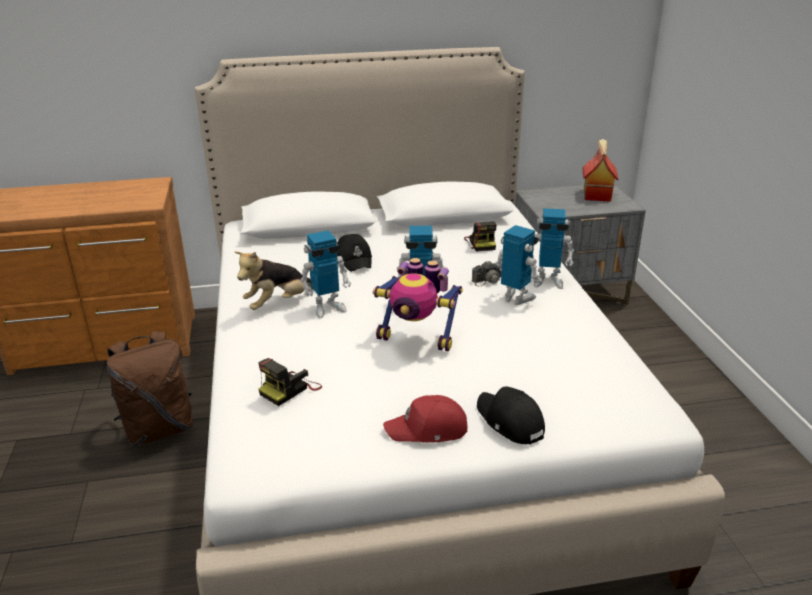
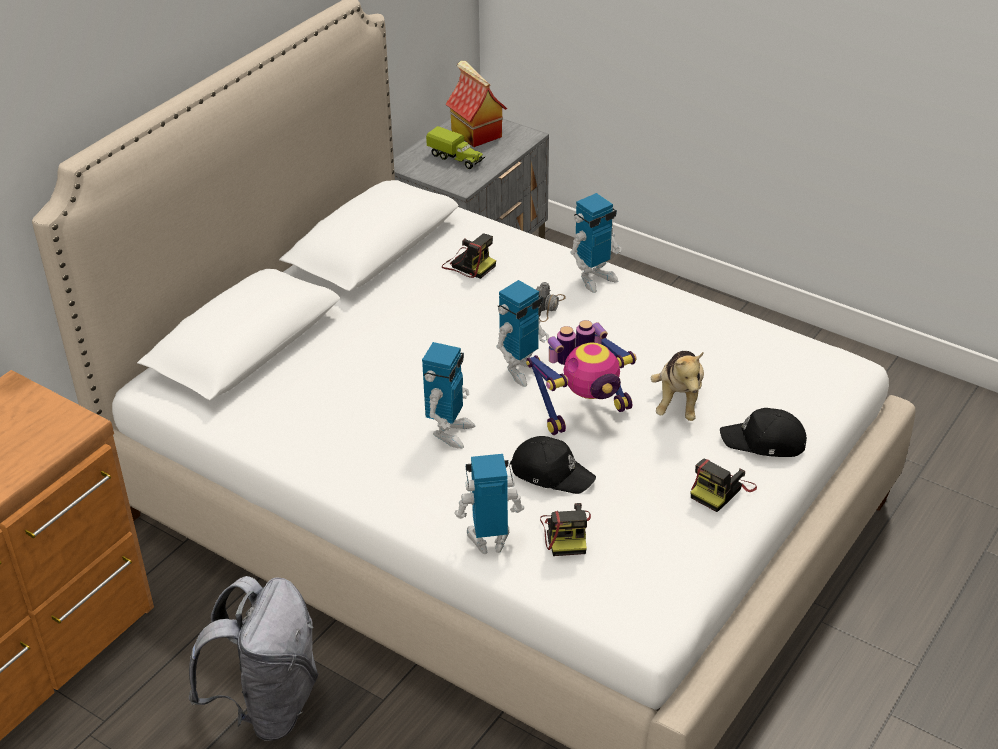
camera: 45 degrees left, 10 degrees up
brown backpack [107,331,193,446] -> grey backpack [189,576,318,741]
plush toy [235,251,314,310] -> plush toy moved to [651,351,704,421]
black cap [337,234,372,272] -> black cap moved to [510,436,596,494]
red cap [383,395,467,443] -> camera [691,459,757,512]
toy robot [495,225,542,305] -> toy robot moved to [454,454,524,554]
none -> toy truck [426,126,485,169]

